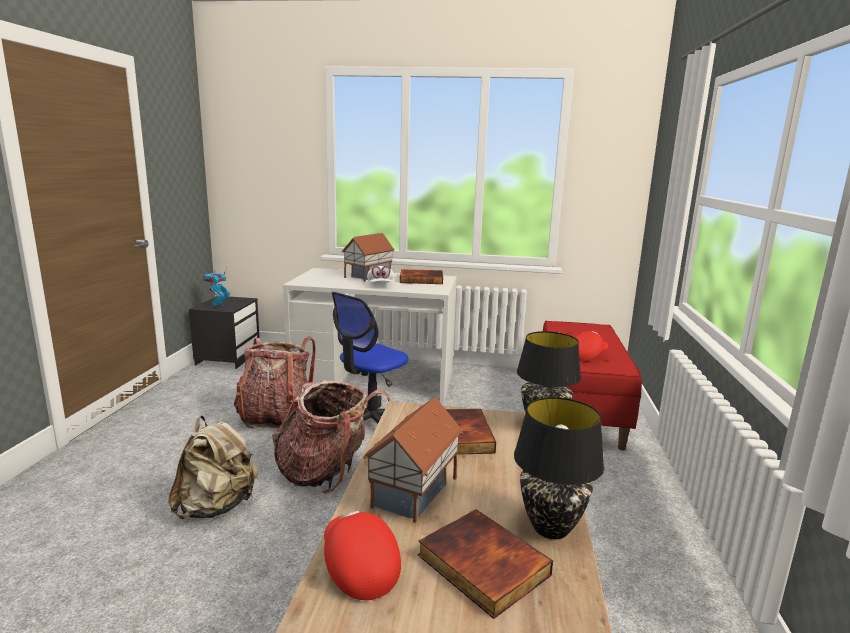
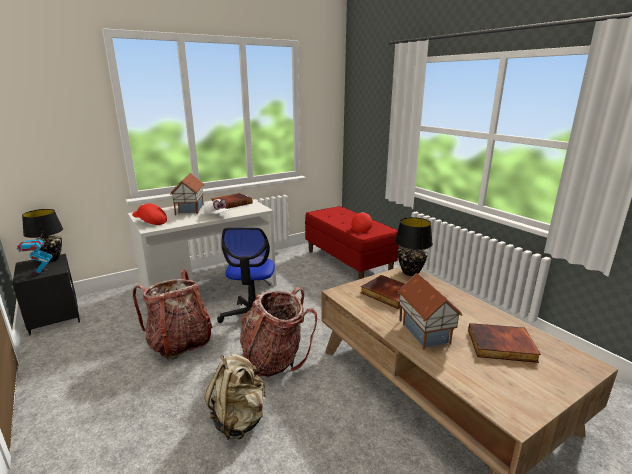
camera: 40 degrees left, 5 degrees up
red cap [324,511,401,600] -> red cap moved to [132,204,167,225]
black table lamp [514,397,604,539] -> black table lamp moved to [22,209,63,262]

